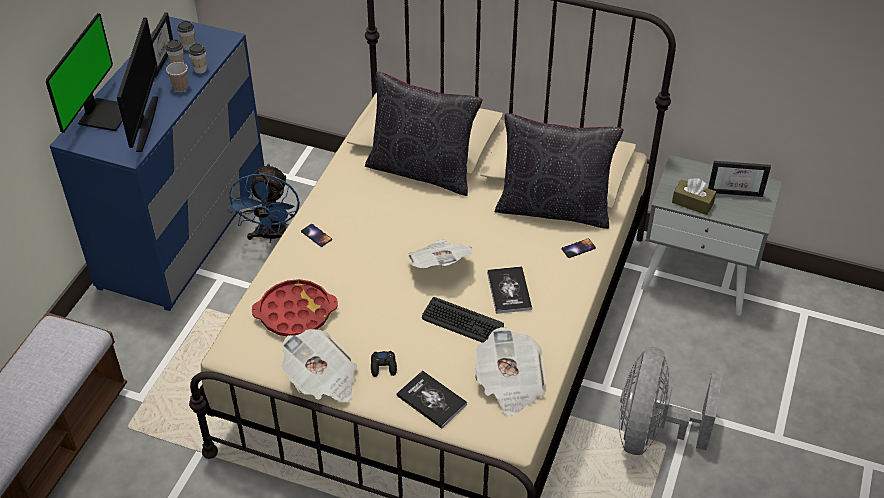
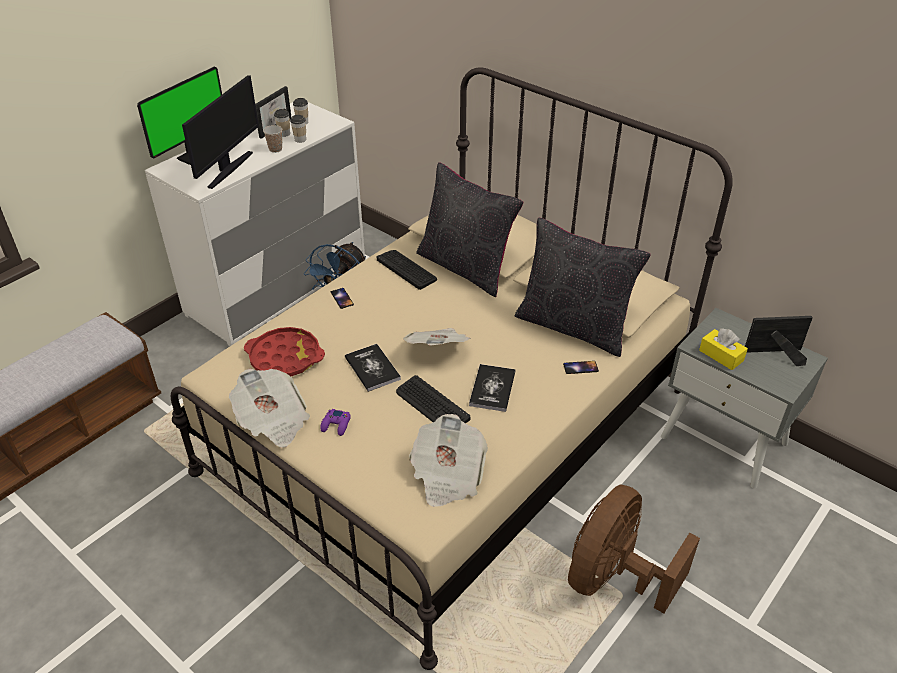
camera: 20 degrees right, 5 degrees down
blue dresser [50,16,264,311] -> white dresser [145,102,365,346]
black game controller [371,351,397,377] -> purple game controller [320,409,351,436]
book [396,370,467,429] -> book moved to [345,344,401,392]
grey fan [619,347,723,455] -> brown fan [568,485,700,613]
brown tissue box [672,178,716,215] -> yellow tissue box [699,328,748,370]
picture frame [708,161,771,197] -> picture frame turned 150 degrees clockwise [745,316,813,366]
none -> keyboard [377,250,437,290]

